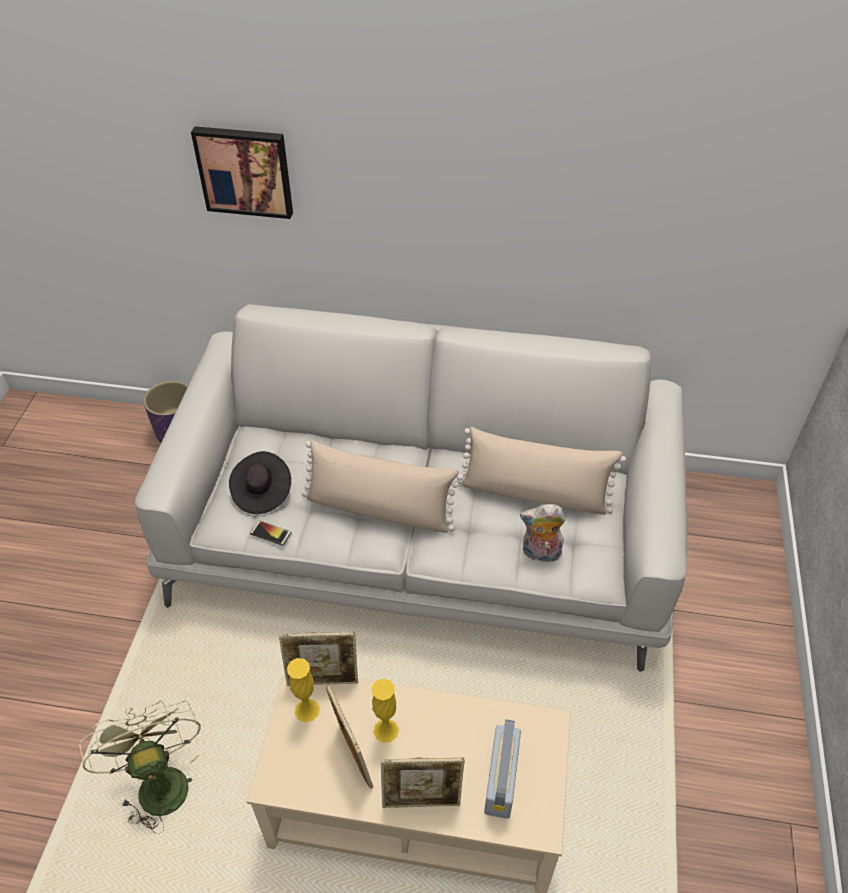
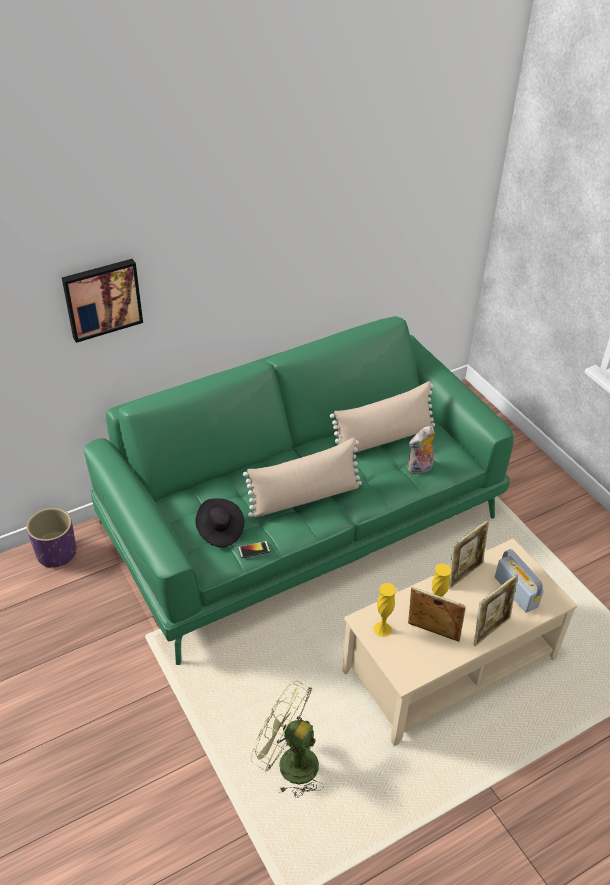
camera: 40 degrees left, 5 degrees down
white sofa [135,304,687,672] -> green sofa [84,316,514,665]
picture frame [279,632,358,686] -> picture frame moved to [449,520,489,589]

